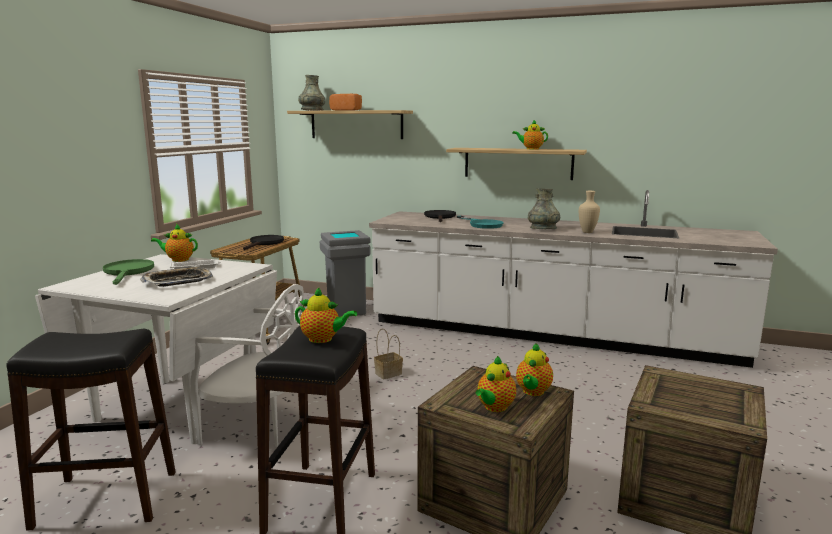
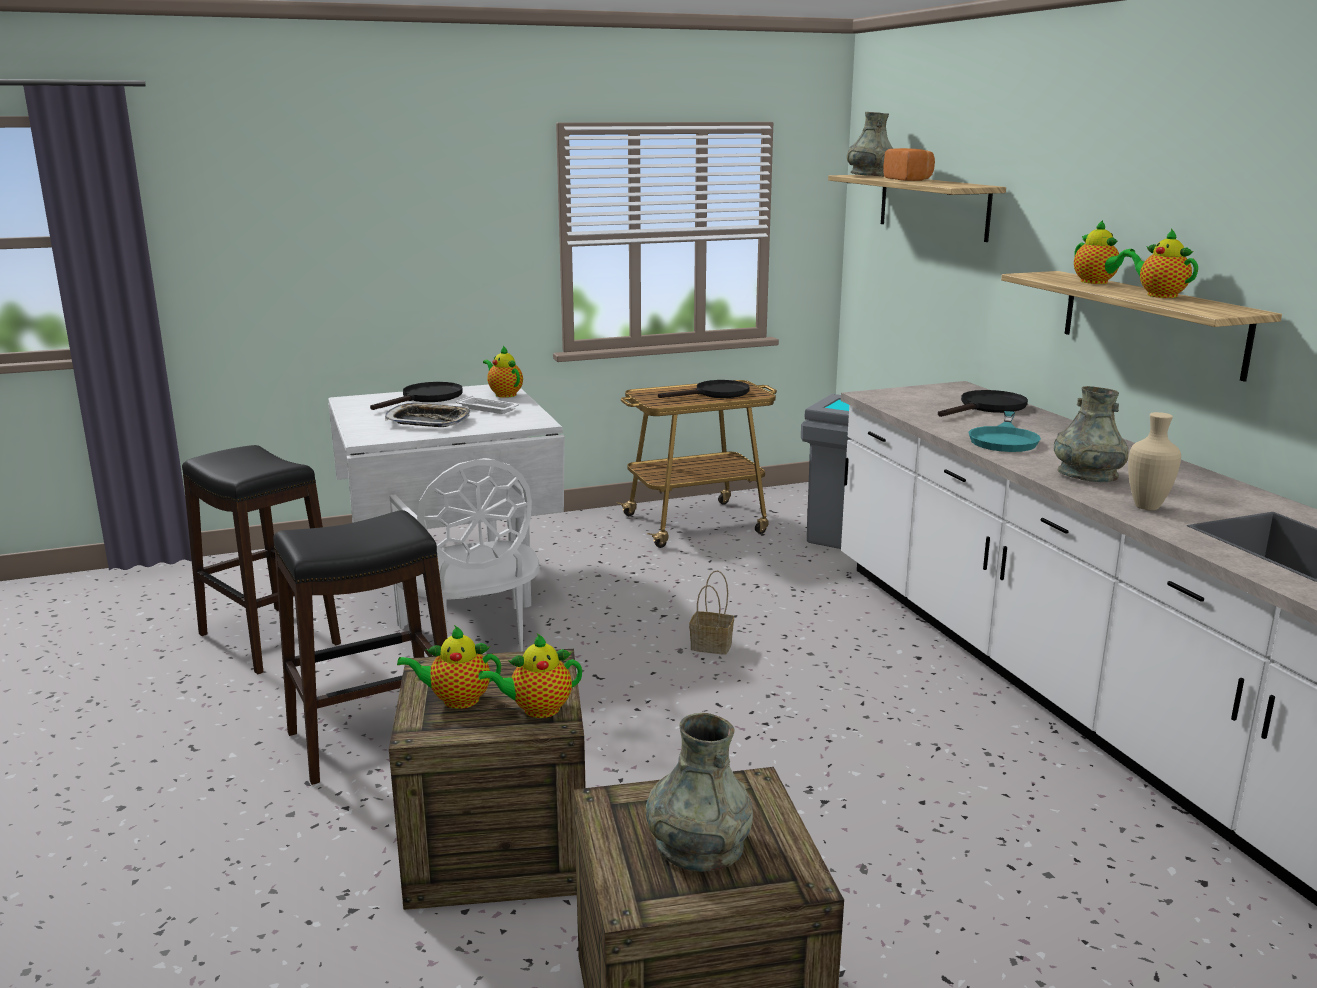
camera: 50 degrees right, 5 degrees up
green frying pan [103,259,154,285] -> black frying pan [370,382,463,410]
teapot [295,287,357,343] -> teapot moved to [1074,220,1135,284]
none -> grey vase [646,713,753,872]

